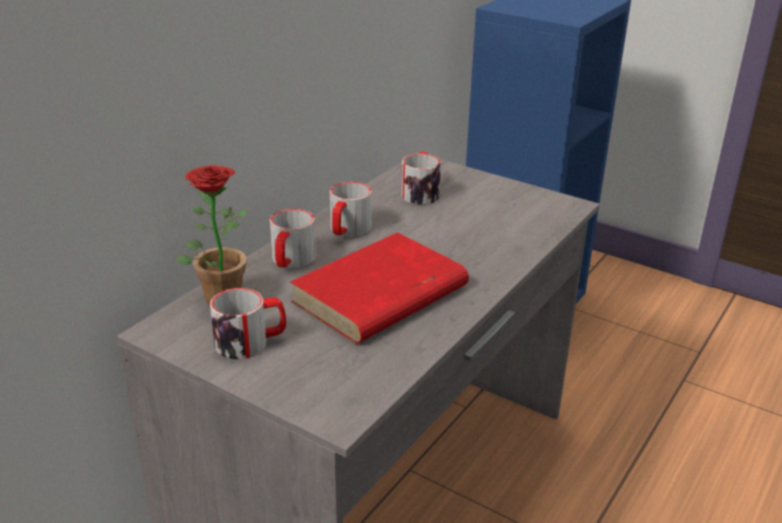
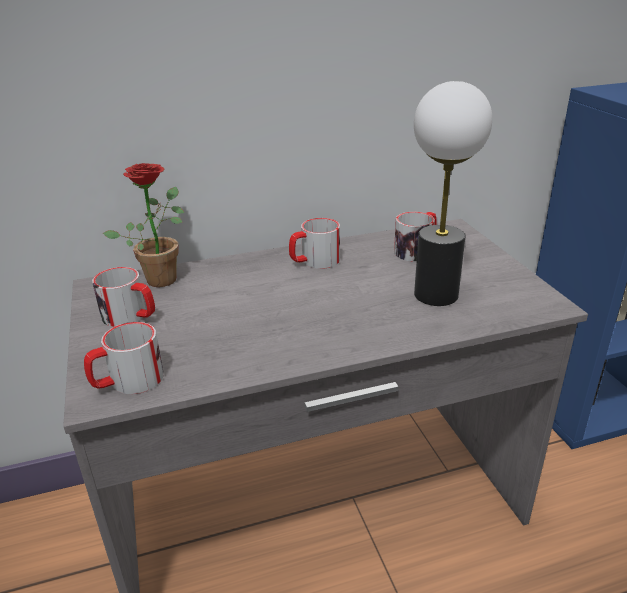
camera: 40 degrees right, 0 degrees up
mug [270,209,316,268] -> mug moved to [84,322,164,394]
red book [289,232,469,344] -> none
none -> table lamp [414,81,492,306]

